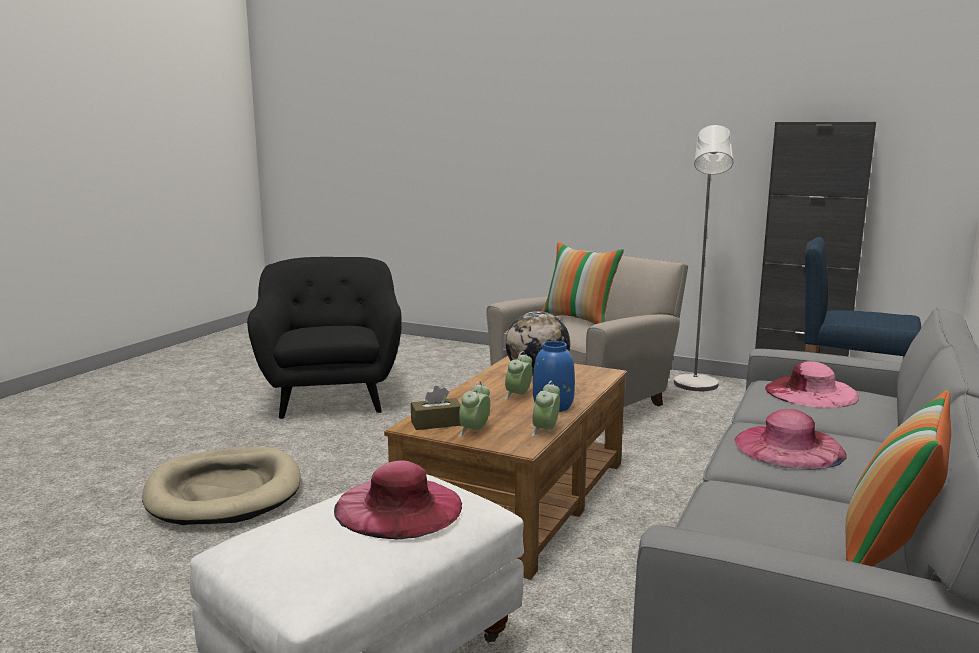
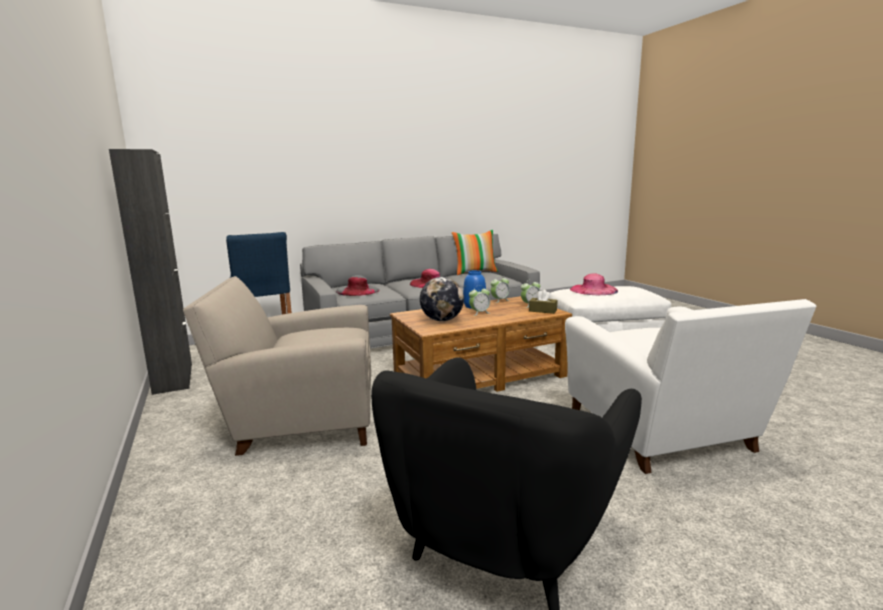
camera: 140 degrees left, 0 degrees up
beige dog bed [142,447,301,525] -> white armchair [565,299,816,474]
pillow [542,242,624,324] -> none
grey floor lamp [674,125,734,391] -> none
pink hat [765,361,859,408] -> grey hat [336,275,380,296]

